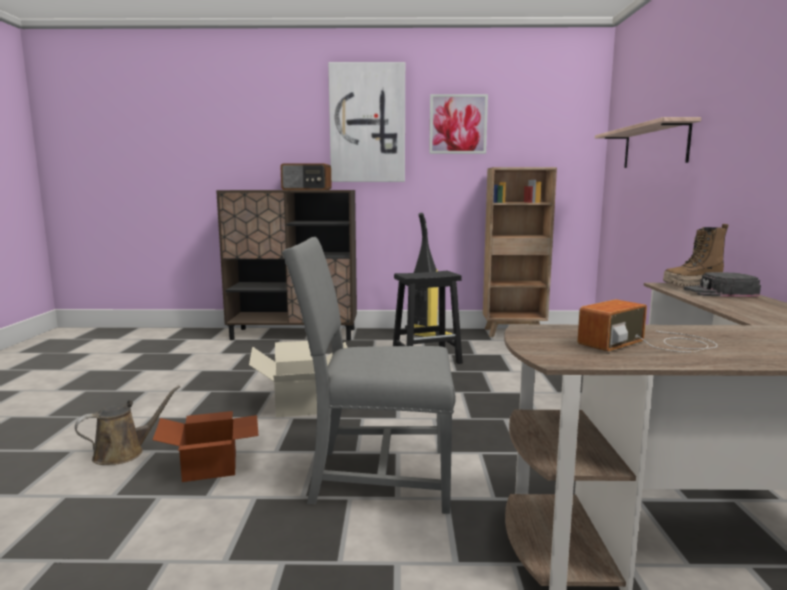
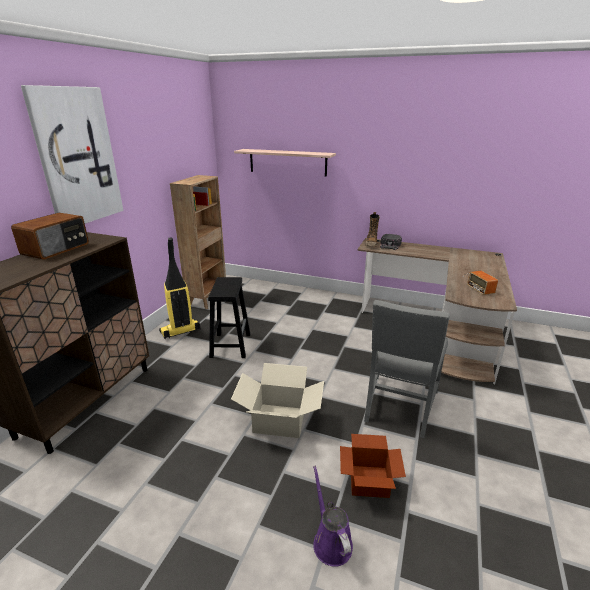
camera: 70 degrees left, 15 degrees up
brown watering can [75,385,180,465] -> purple watering can [313,465,353,567]
picture [429,94,488,154] -> none

